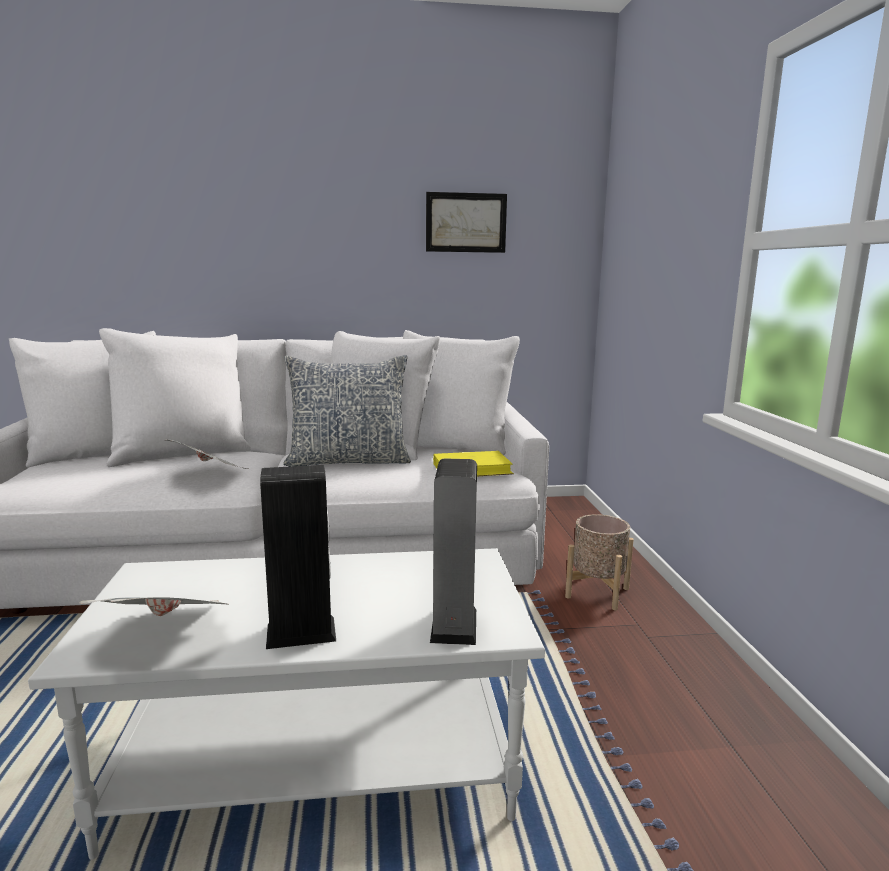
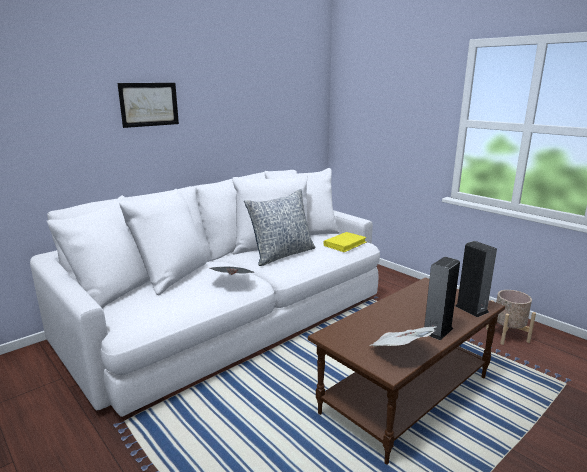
camera: 35 degrees left, 5 degrees up
white coffee table [28,548,545,860] -> brown coffee table [308,277,505,465]
picture [426,192,507,253] -> picture moved to [117,83,179,128]
beige planter [565,514,634,610] -> beige planter moved to [486,290,536,345]

